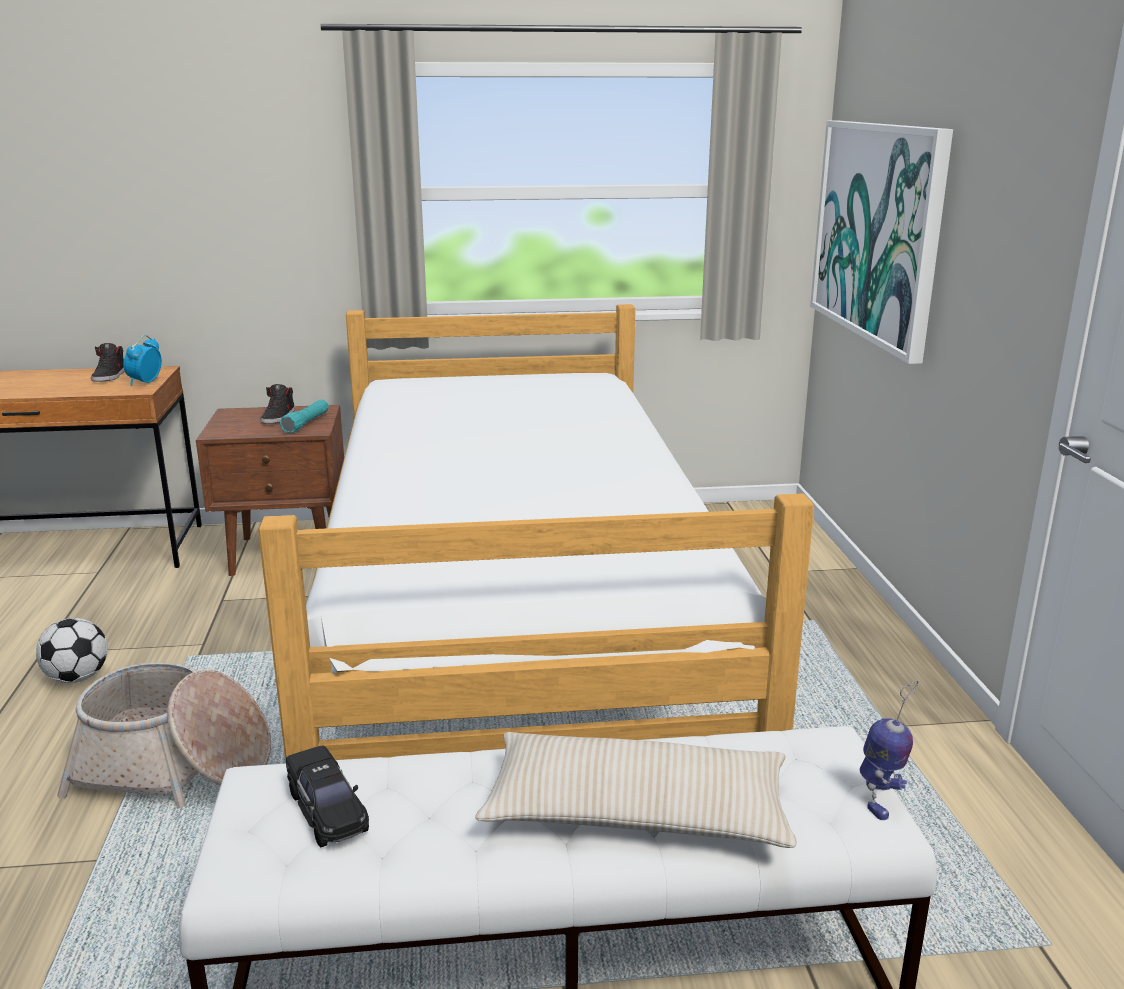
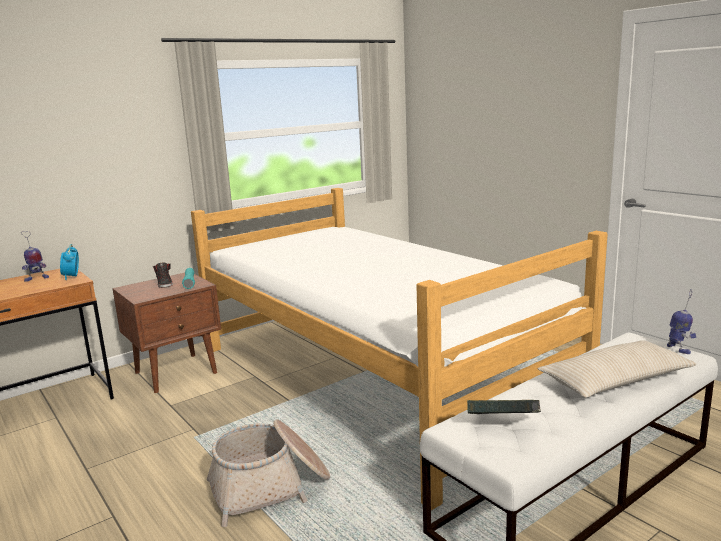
camera: 30 degrees left, 5 degrees down
football [36,618,108,683] -> none
black shoe [91,343,125,381] -> toy robot [21,231,49,282]
black toy car [286,745,369,847] -> book [467,400,541,414]
picture [810,121,953,364] -> none

